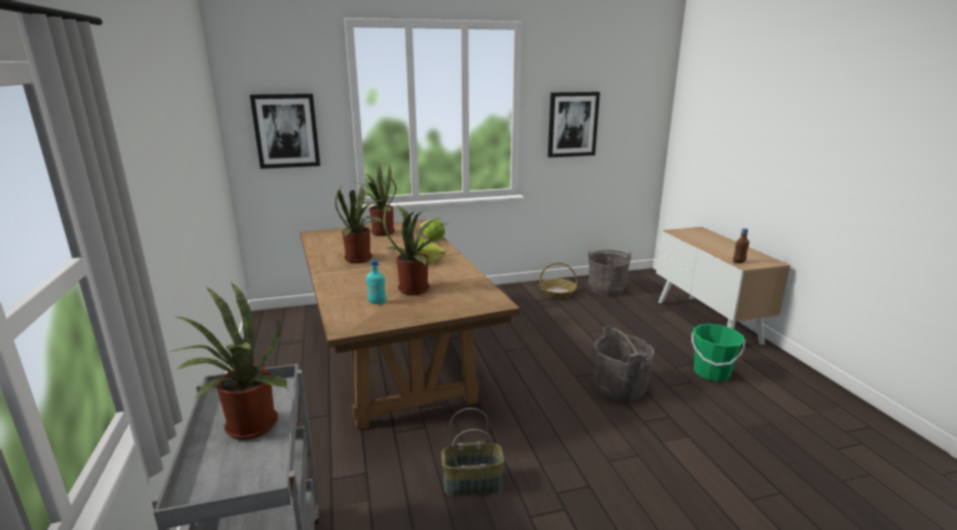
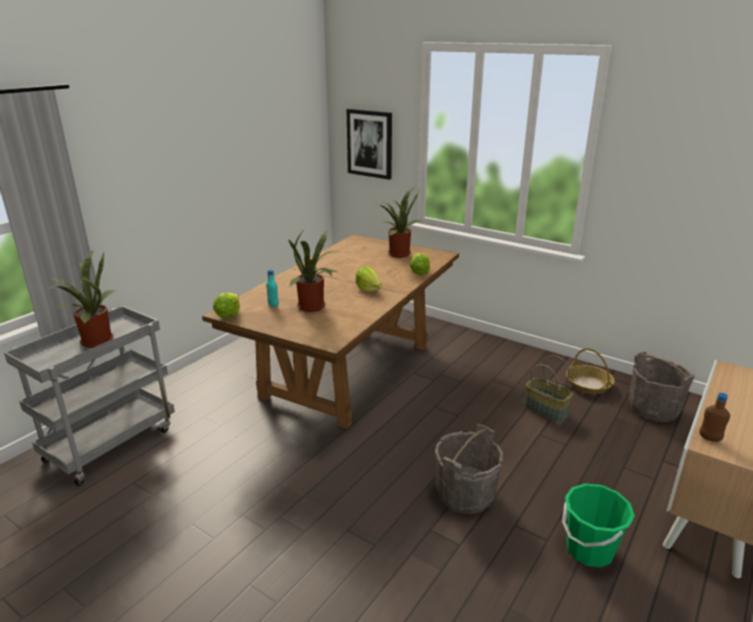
camera: 50 degrees right, 5 degrees up
potted plant [335,185,383,263] -> none
basket [441,408,504,496] -> basket moved to [524,356,573,422]
picture [548,92,600,158] -> none
none -> lettuce [213,293,240,318]

